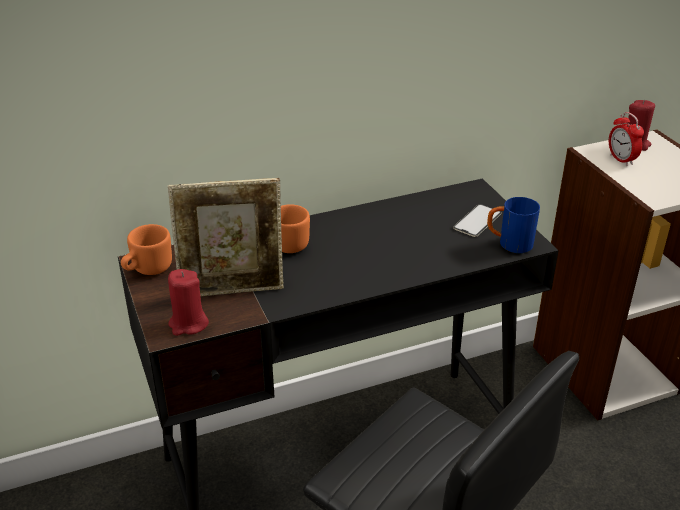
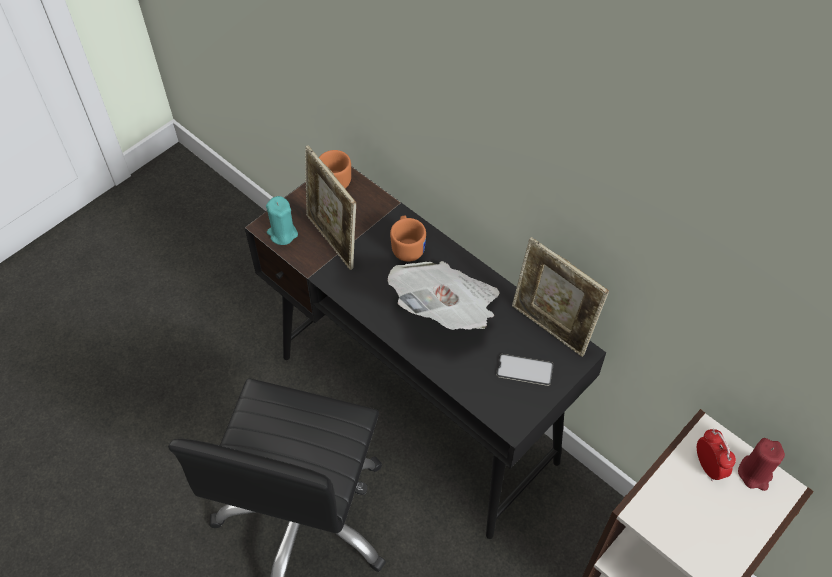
camera: 65 degrees right, 20 degrees up
red candle [168,269,209,336] -> turquoise candle [266,196,298,245]
blue mug [487,197,540,253] -> none
alarm clock [609,112,644,166] -> alarm clock turned 120 degrees clockwise [697,429,736,481]
none -> newspaper [388,261,500,330]
none -> picture frame [512,237,609,357]

